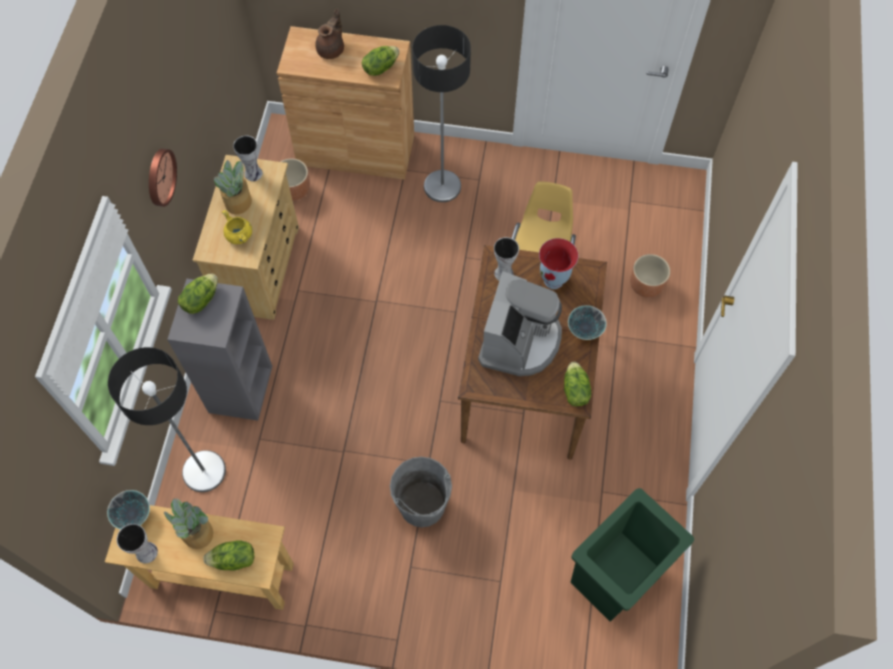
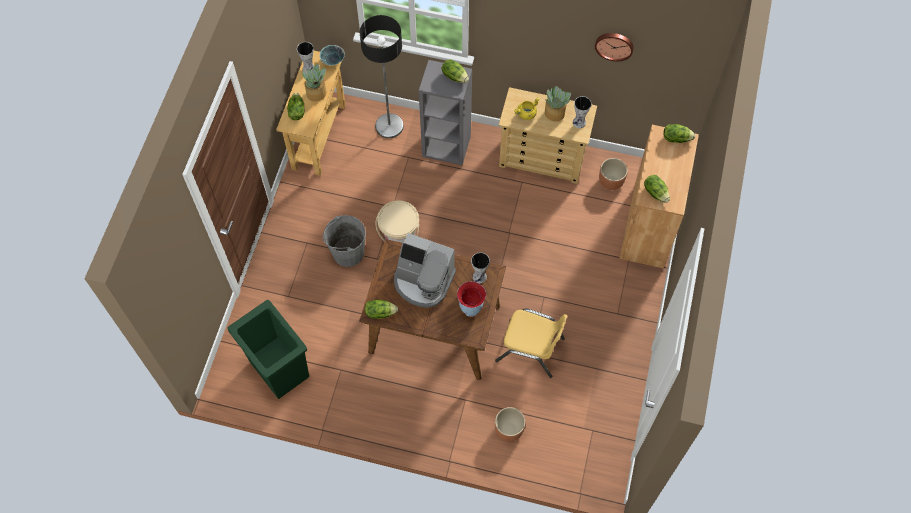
camera: 95 degrees right, 0 degrees up
wall clock [149,149,177,207] -> wall clock moved to [595,33,634,61]
brown teapot [315,9,344,59] -> none
floor lamp [412,25,471,202] -> none
bowl [568,305,607,340] -> none
none -> beige bucket [376,200,419,243]
none -> lettuce [663,124,695,143]

